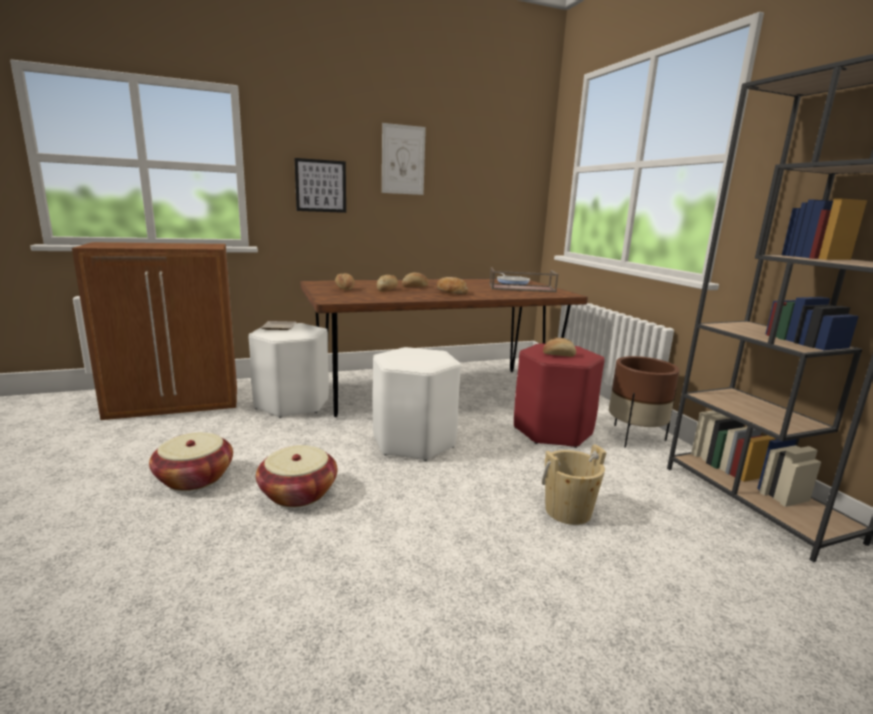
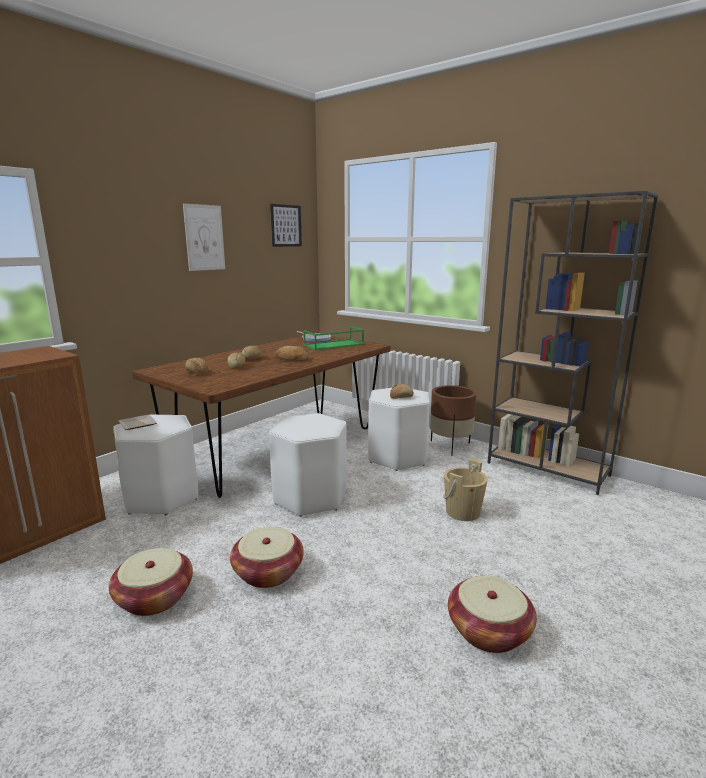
camera: 30 degrees left, 0 degrees up
picture [295,158,346,213] -> picture moved to [270,204,302,247]
brown tray [489,267,559,292] -> green tray [303,326,364,350]
red stool [514,343,604,448] -> white stool [368,388,430,471]
none -> basket [448,575,537,653]

